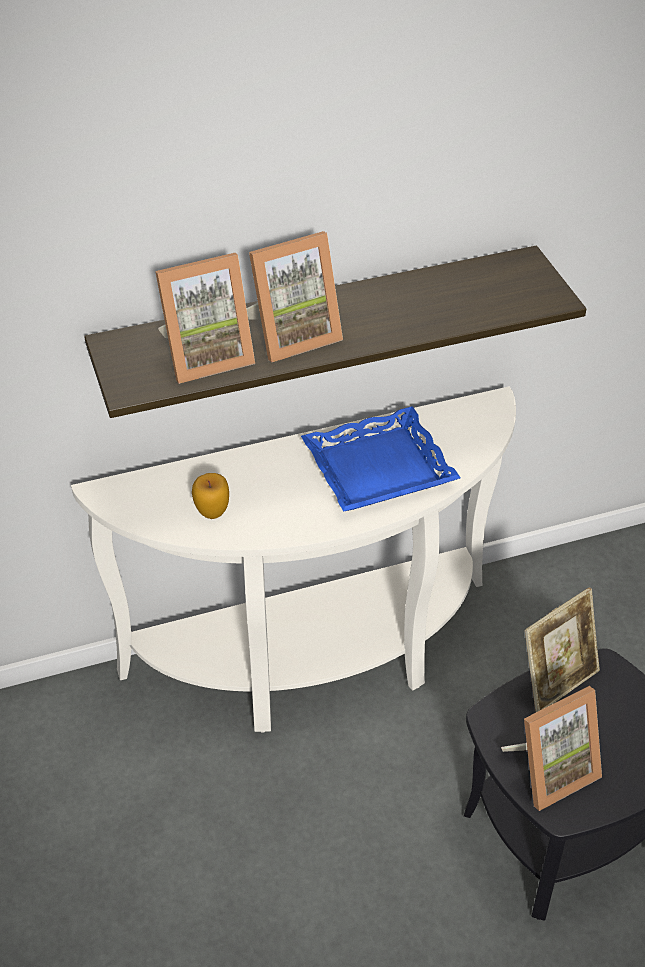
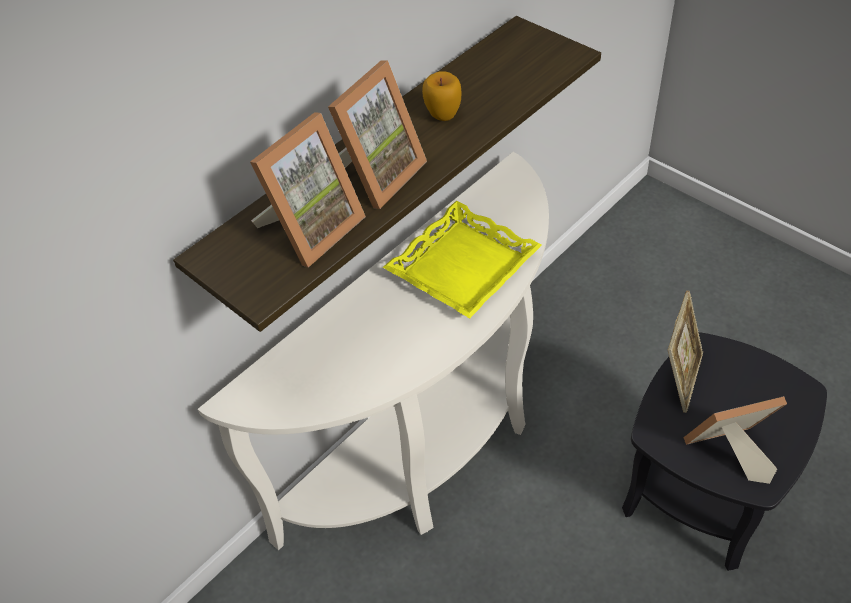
camera: 25 degrees left, 5 degrees up
apple [192,473,229,519] -> apple moved to [422,71,462,121]
blue tray [301,406,460,511] -> yellow tray [383,200,542,319]
picture frame [501,686,602,811] -> picture frame turned 135 degrees counterclockwise [683,396,787,484]

